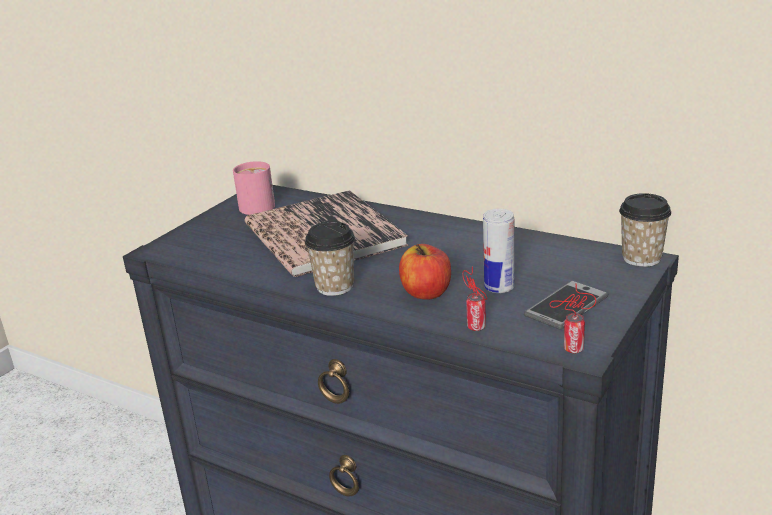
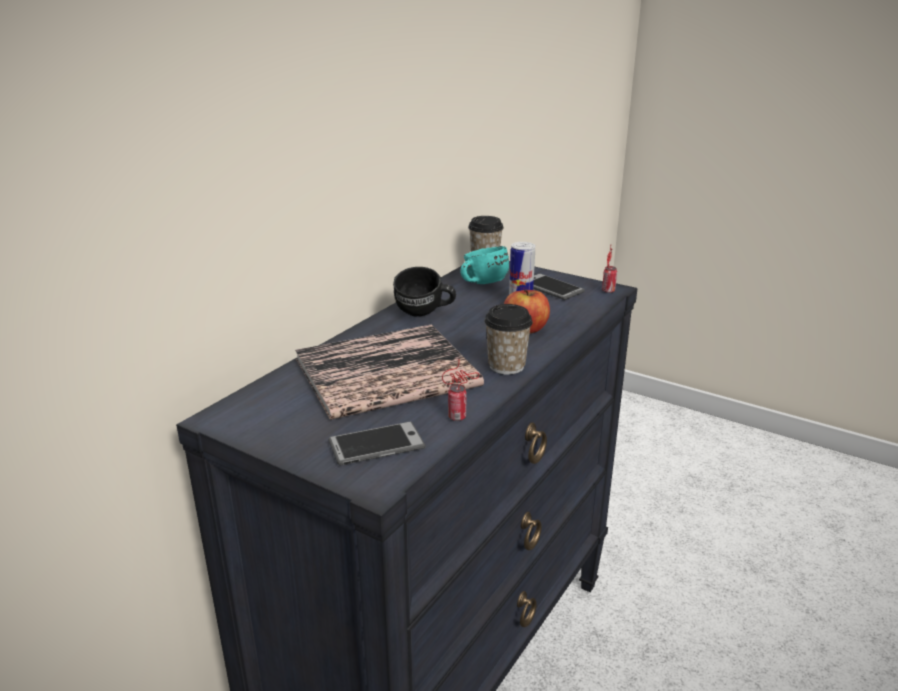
camera: 90 degrees left, 0 degrees up
pink mug [233,161,275,215] -> none
can [462,266,487,331] -> can moved to [442,361,479,421]
none -> phone [328,421,426,466]
none -> black mug [393,267,456,316]
none -> turquoise mug [460,246,509,284]

